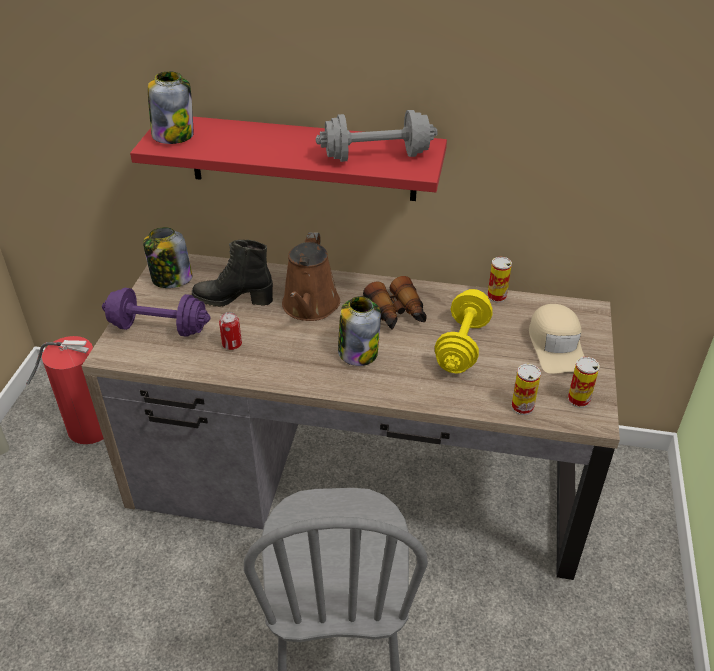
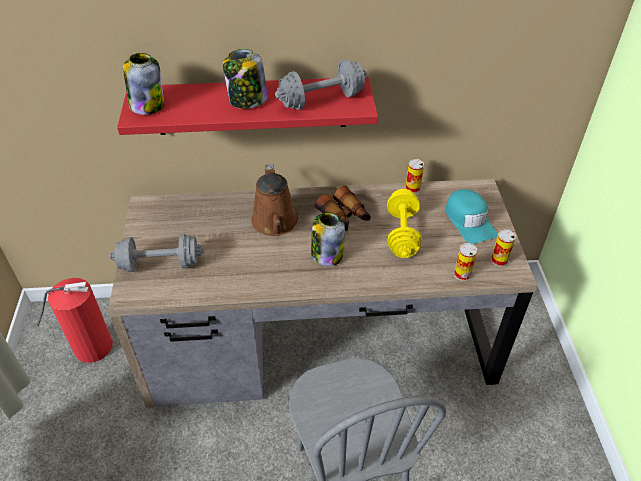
camera: 15 degrees left, 5 degrees up
purple dumbbell [102,288,210,337] -> grey dumbbell [110,234,204,272]
jar [143,227,192,288] -> jar moved to [223,49,268,109]
black boot [192,240,273,307] -> none
can [219,312,242,350] -> none
beige cap [529,304,585,374] -> turquoise cap [445,189,498,244]

